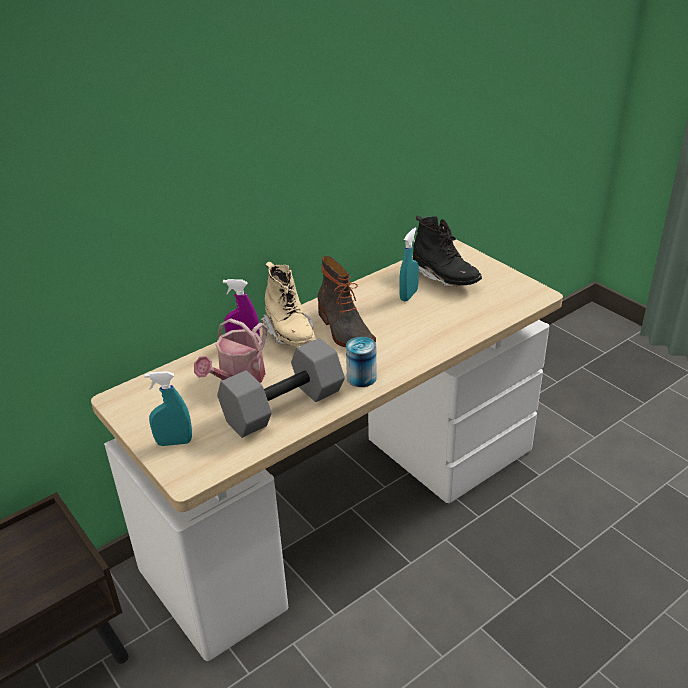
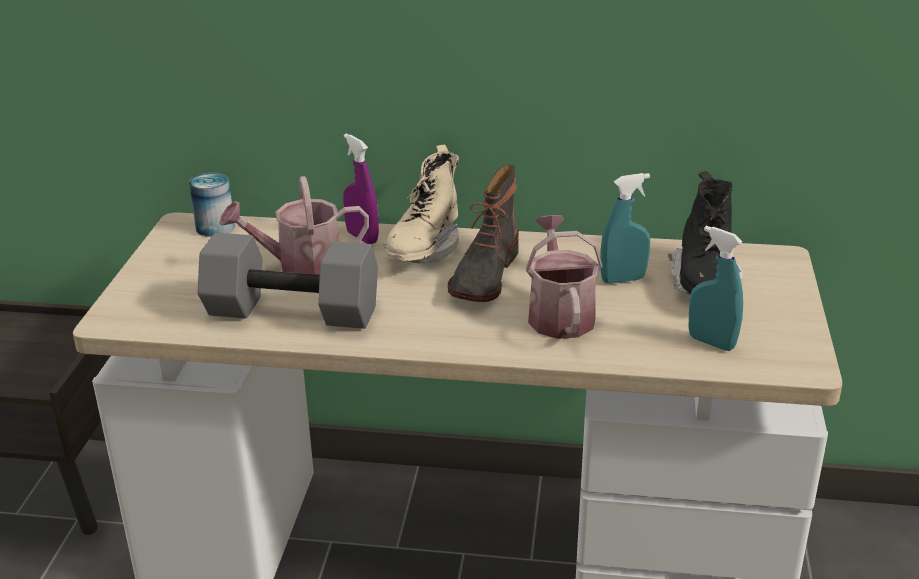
camera: 45 degrees right, 5 degrees down
turquoise spray bottle [145,371,192,446] -> turquoise spray bottle moved to [689,226,743,351]
can [346,337,377,387] -> can moved to [189,173,235,237]
none -> watering can [526,215,603,339]

